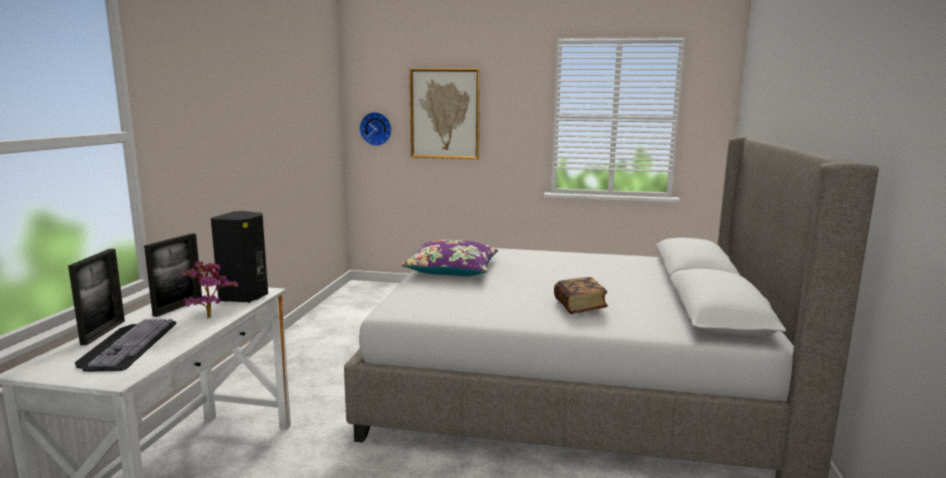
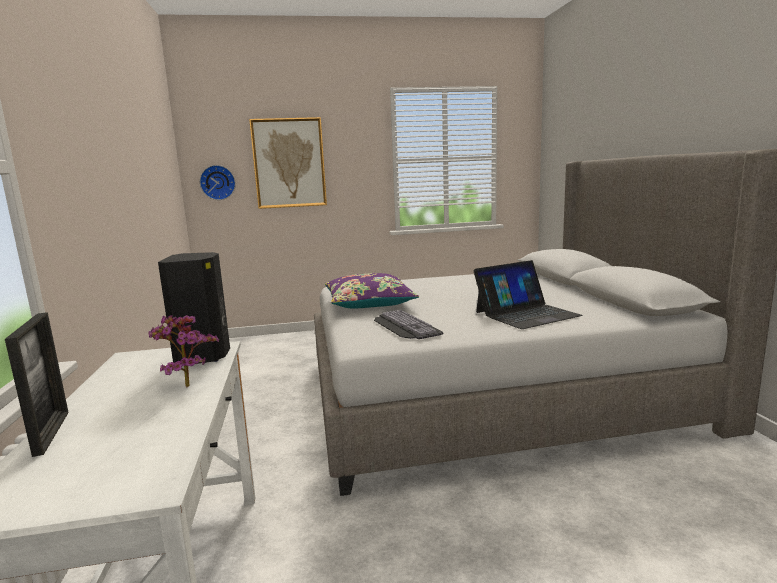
camera: 20 degrees left, 0 degrees up
keyboard [75,319,176,372] -> keyboard moved to [374,310,444,339]
picture frame [144,233,202,317] -> none
book [554,277,608,314] -> laptop [473,260,583,329]

